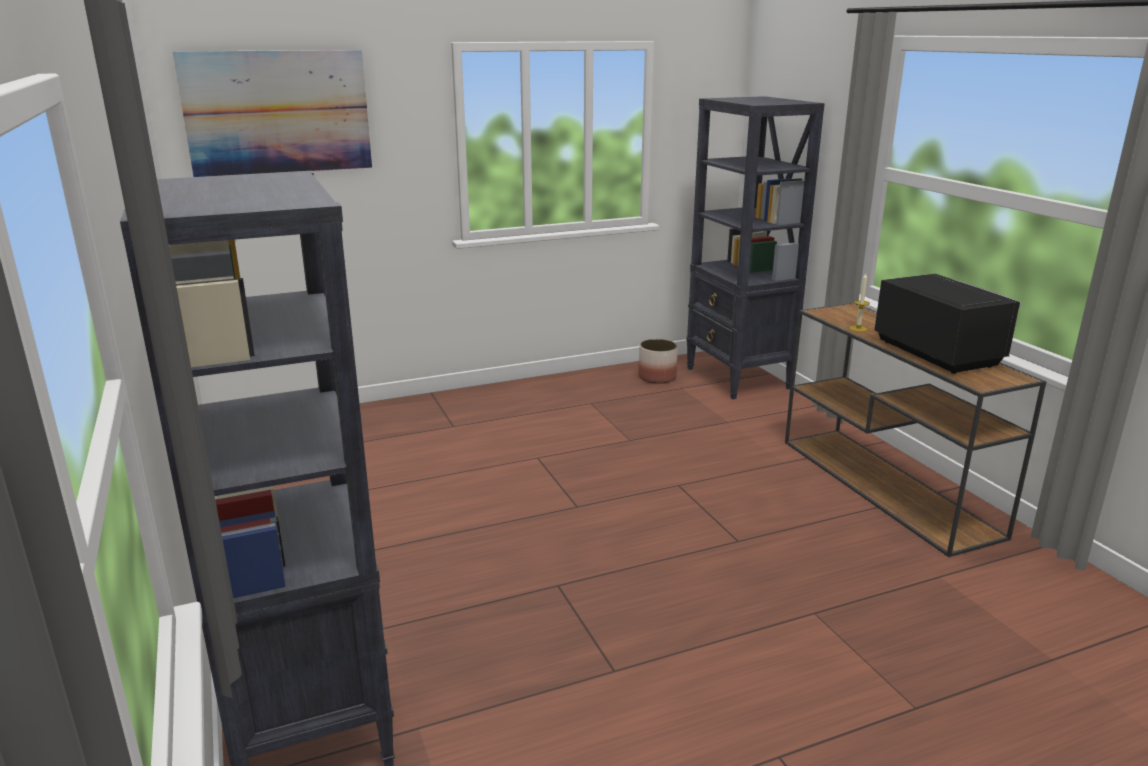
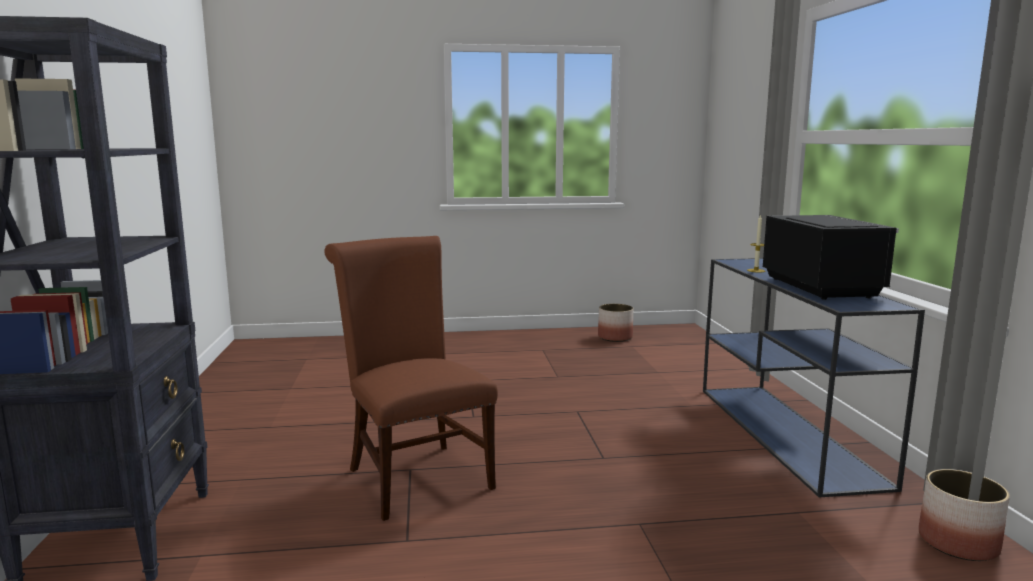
camera: 15 degrees right, 10 degrees down
picture [173,50,372,177] -> none
black bookcase [686,96,825,399] -> none
brown console table [785,303,1046,557] -> blue console table [703,258,925,498]
none -> brown chair [324,236,498,521]
none -> planter [919,469,1010,561]

